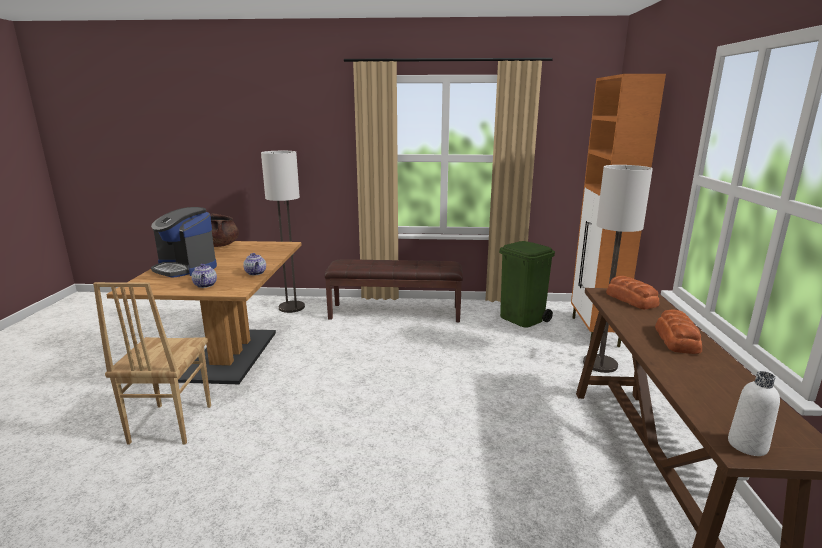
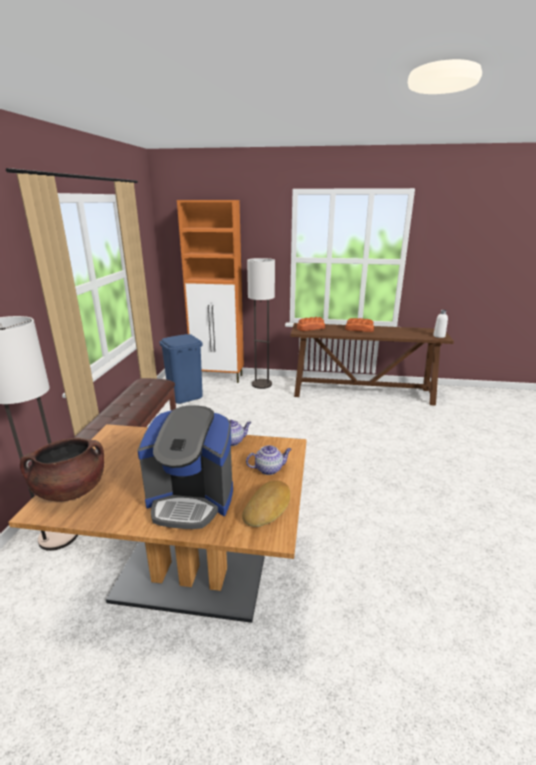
camera: 85 degrees left, 5 degrees up
brown chair [93,282,211,445] -> none
coffee machine [151,207,217,278] -> coffee machine turned 60 degrees clockwise [137,405,233,529]
green trash can [499,241,555,328] -> blue trash can [160,334,203,404]
none -> bread [242,481,290,527]

